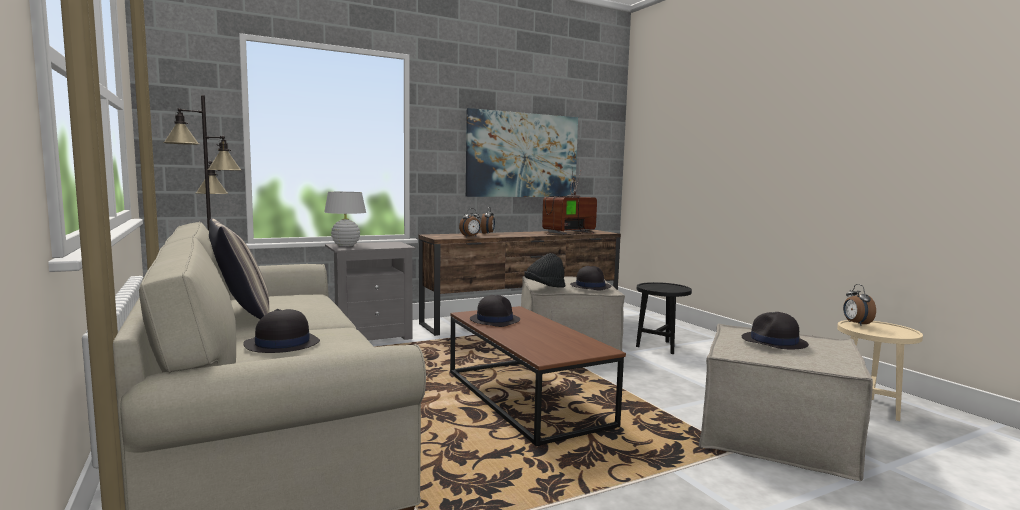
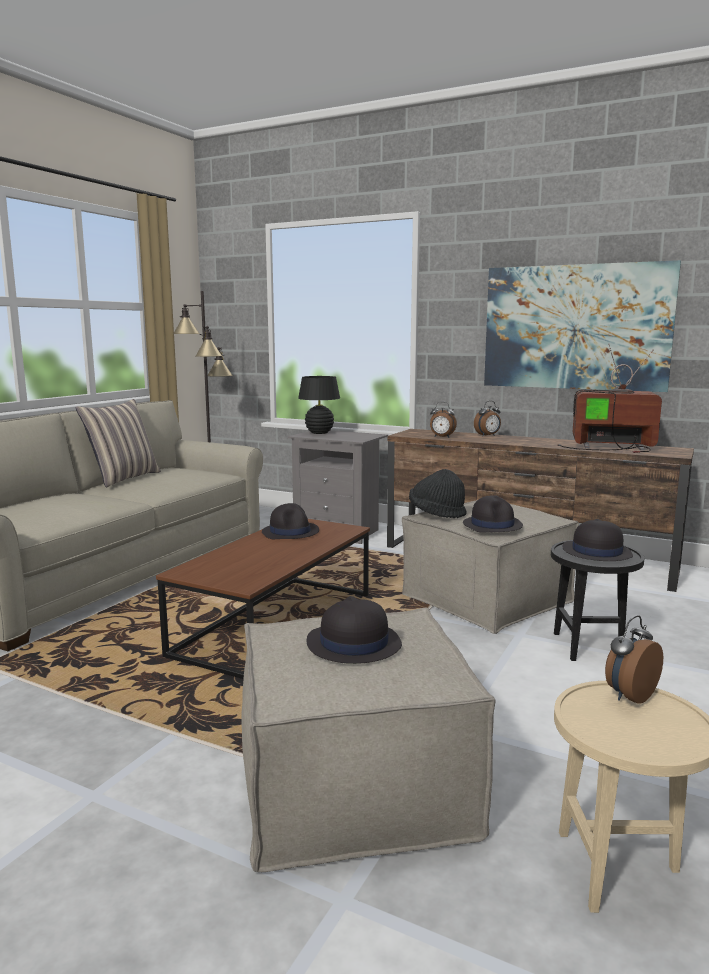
camera: 55 degrees right, 5 degrees up
black hat [243,309,320,353] -> black hat moved to [563,519,633,561]
white table lamp [324,192,366,247] -> black table lamp [298,376,340,434]

